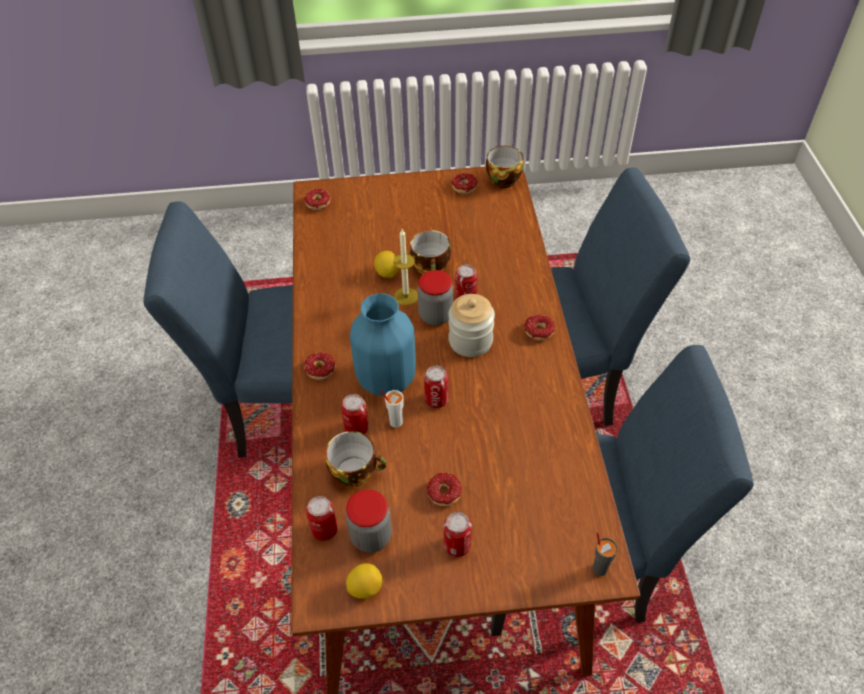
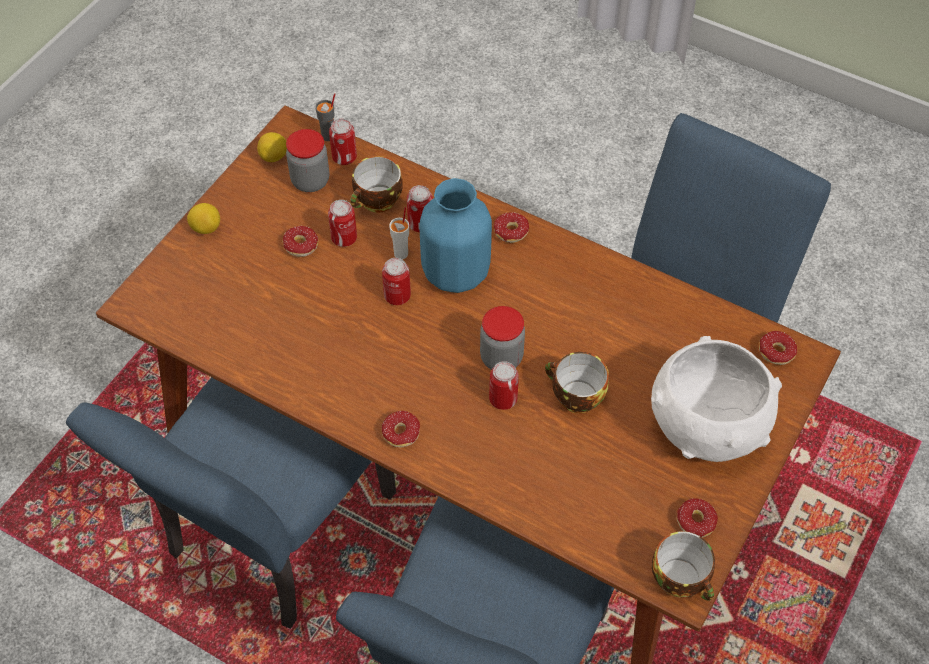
camera: 125 degrees right, 5 degrees up
lemon [374,251,399,278] -> lemon moved to [187,203,220,234]
candle [393,229,418,306] -> none
can [444,512,472,557] -> can moved to [328,200,357,247]
jar [448,294,495,357] -> none
grey cup [593,532,618,576] -> grey cup moved to [315,93,335,141]
none -> white bowl [651,336,782,462]

